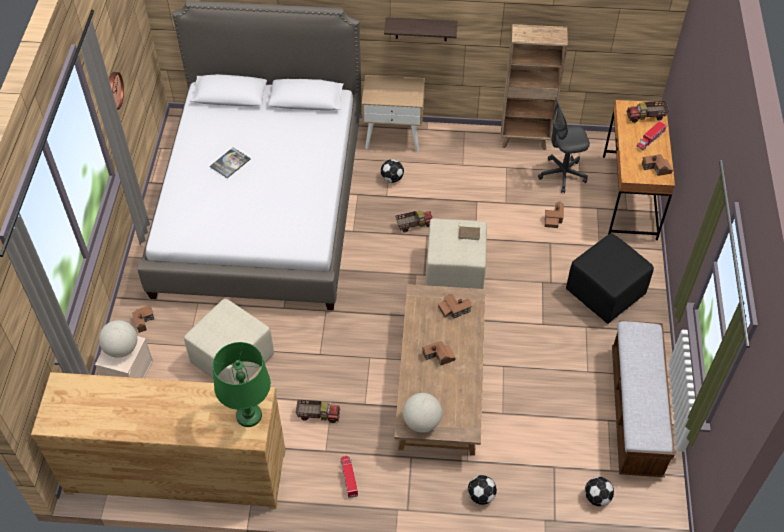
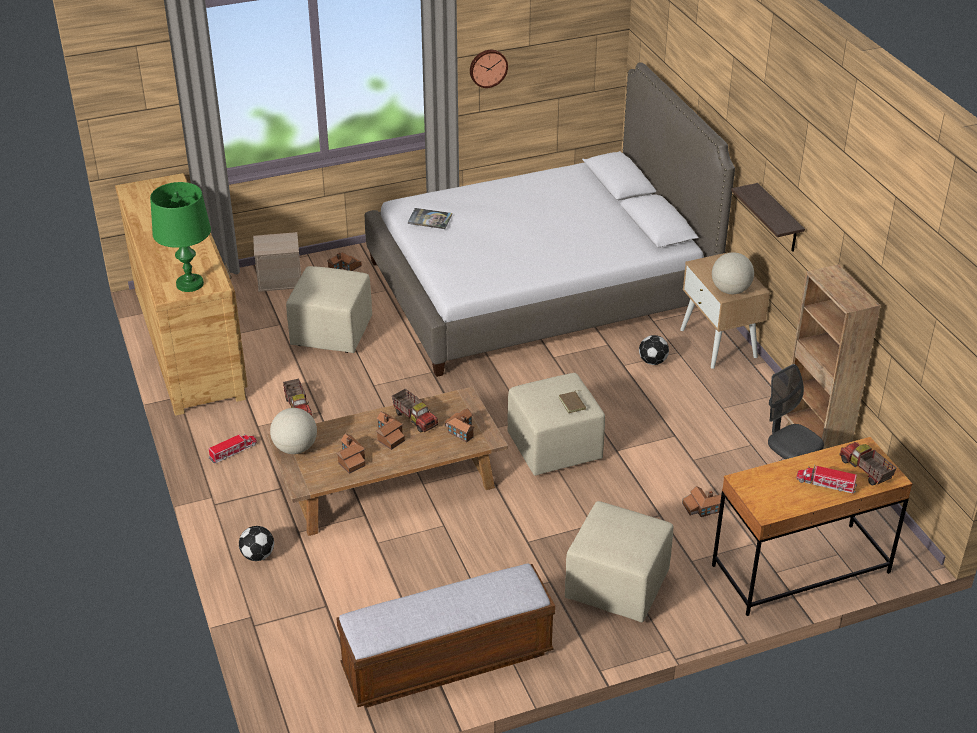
camera: 65 degrees right, 15 degrees down
globe [99,320,137,358] -> globe moved to [712,252,754,294]
book [210,148,251,178] -> book moved to [408,208,452,229]
toy truck [395,210,432,233] -> toy truck moved to [392,389,438,433]
black ottoman [566,233,654,324] -> beige ottoman [565,501,673,622]
football [585,477,614,506] -> none
toy house [642,154,673,176] -> toy house moved to [336,433,365,474]

